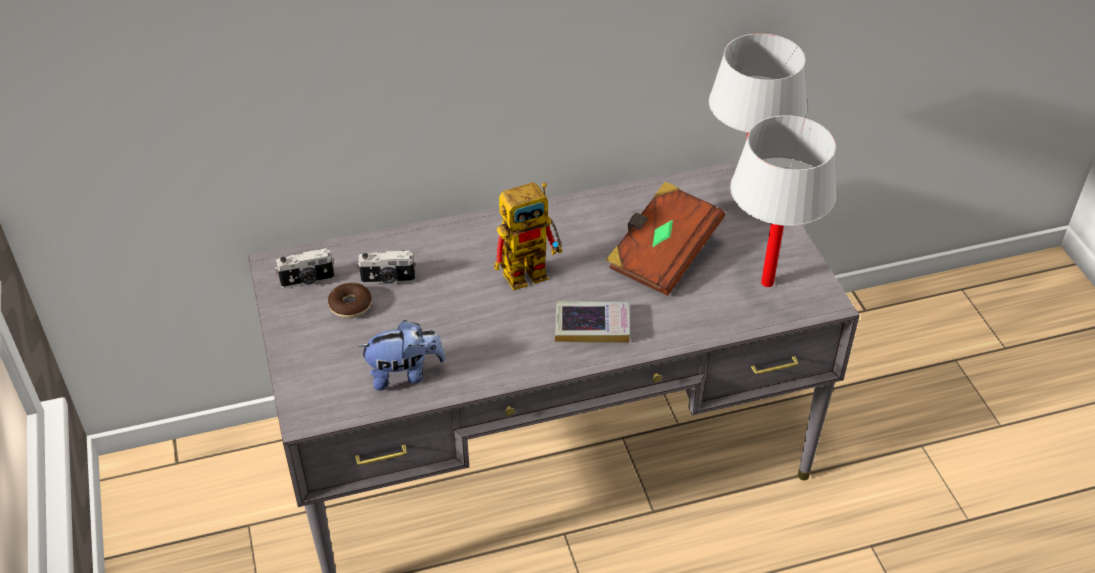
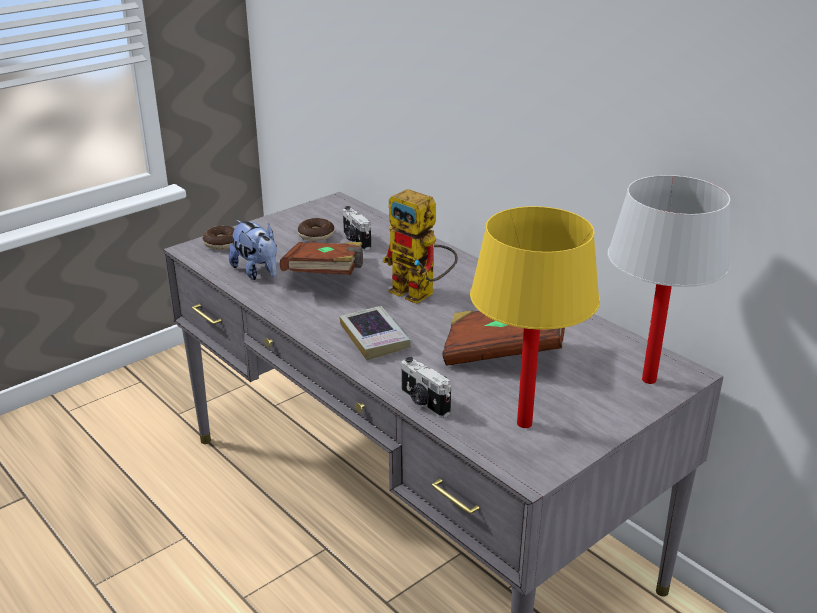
camera: 65 degrees right, 15 degrees down
camera [275,248,335,288] -> camera moved to [401,357,451,418]
white table lamp [730,115,837,287] -> yellow table lamp [470,206,600,428]
none -> donut [202,226,235,250]
none -> brown book [280,242,363,275]

